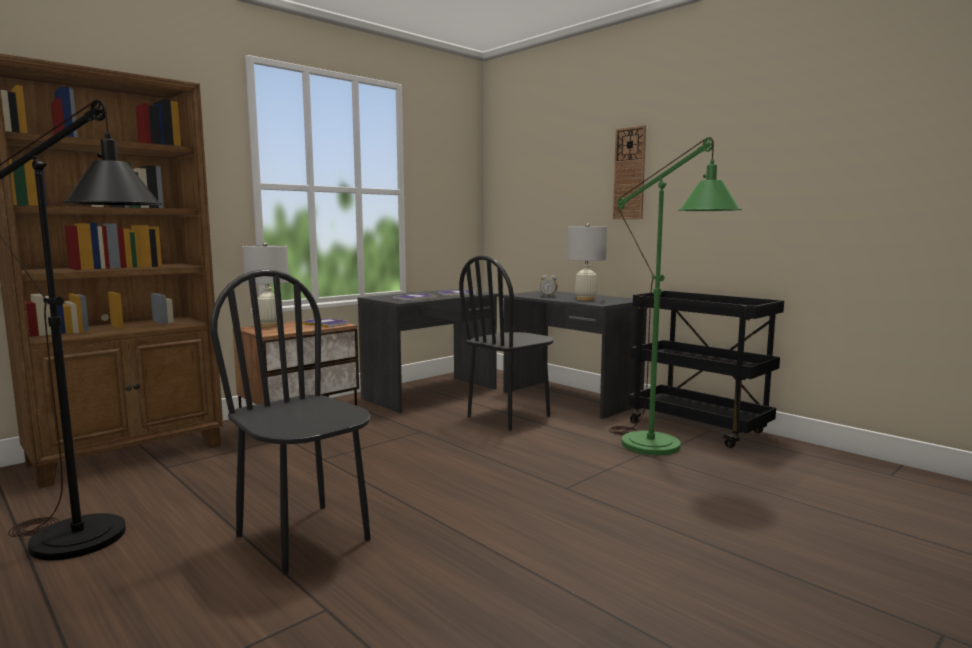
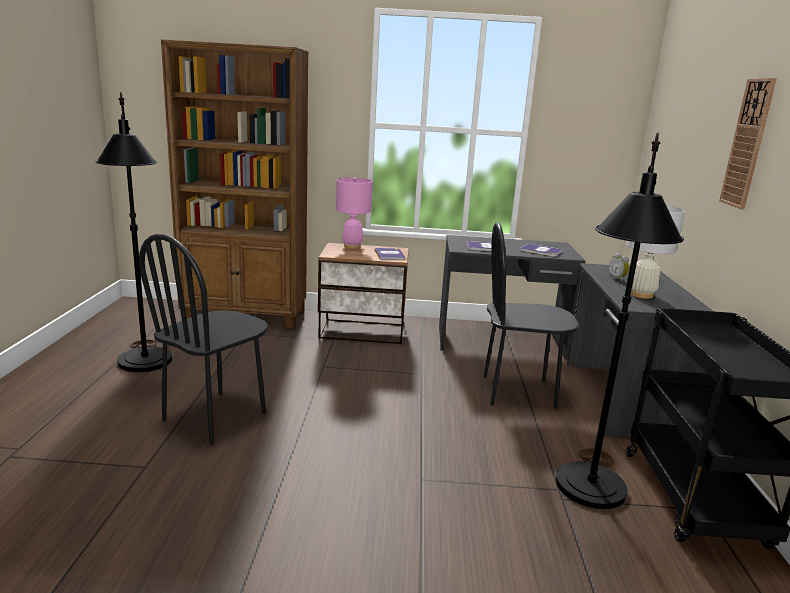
camera: 45 degrees right, 10 degrees up
black chair [210,269,371,574] -> black chair turned 150 degrees counterclockwise [139,234,268,445]
white table lamp [243,242,289,327] -> pink table lamp [336,177,373,249]
green floor lamp [609,137,743,455] -> black floor lamp [556,132,684,509]

